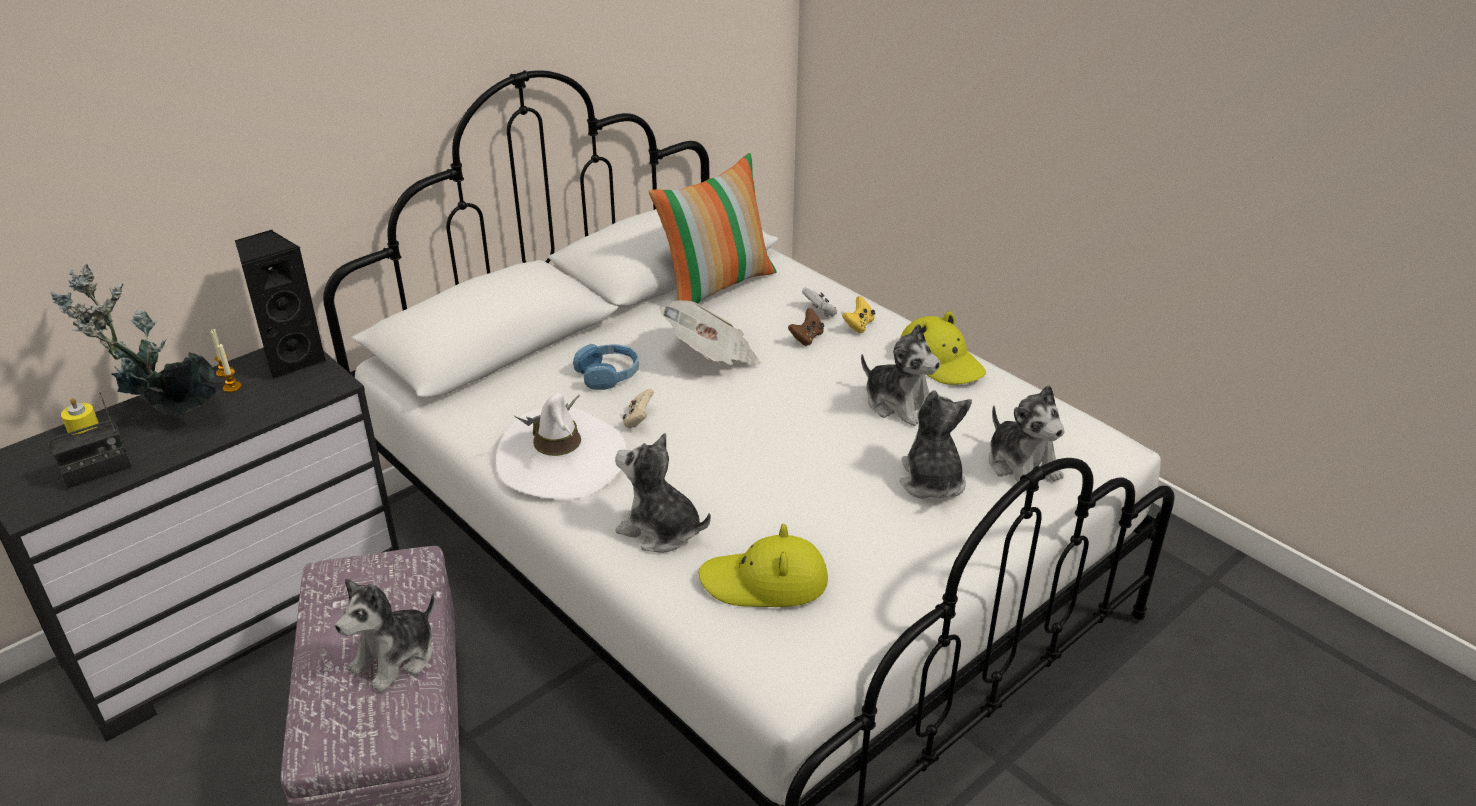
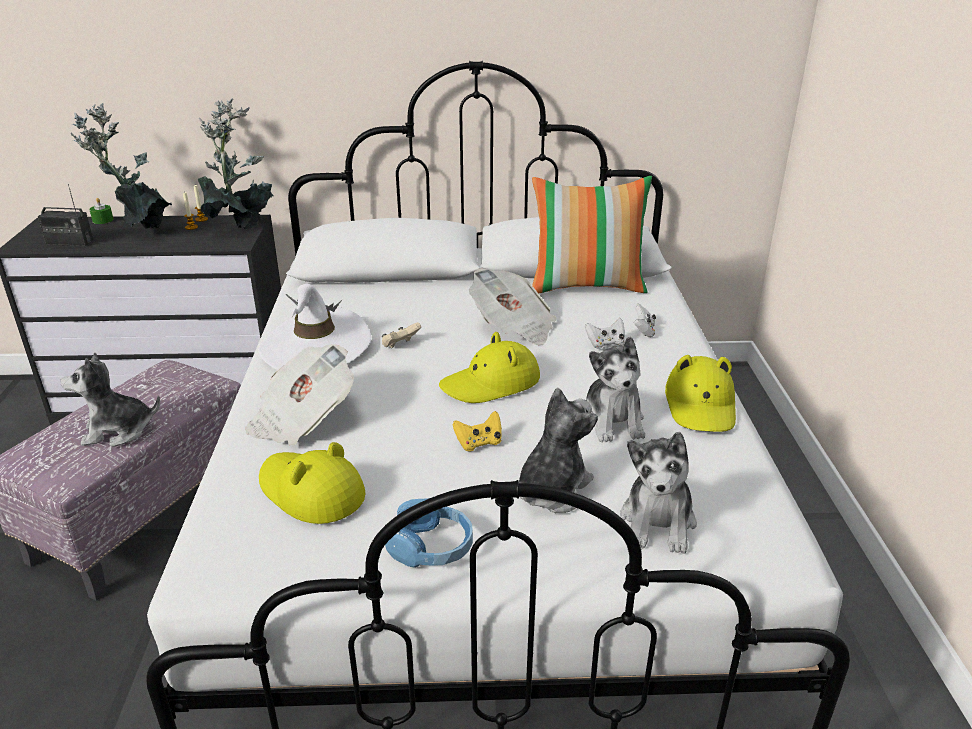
camera: 40 degrees right, 5 degrees down
yellow candle [61,398,99,435] -> green candle [89,198,114,224]
black speaker [235,230,327,380] -> potted plant [198,98,274,229]
blue headphones [573,344,639,390] -> blue headphones moved to [385,498,473,568]
plush toy [615,433,711,553] -> newspaper [245,344,354,445]
brown game controller [788,308,824,346] -> white game controller [585,318,625,349]
yellow game controller [842,296,875,333] -> yellow game controller moved to [453,411,502,451]
none -> yellow hat [439,332,540,403]

